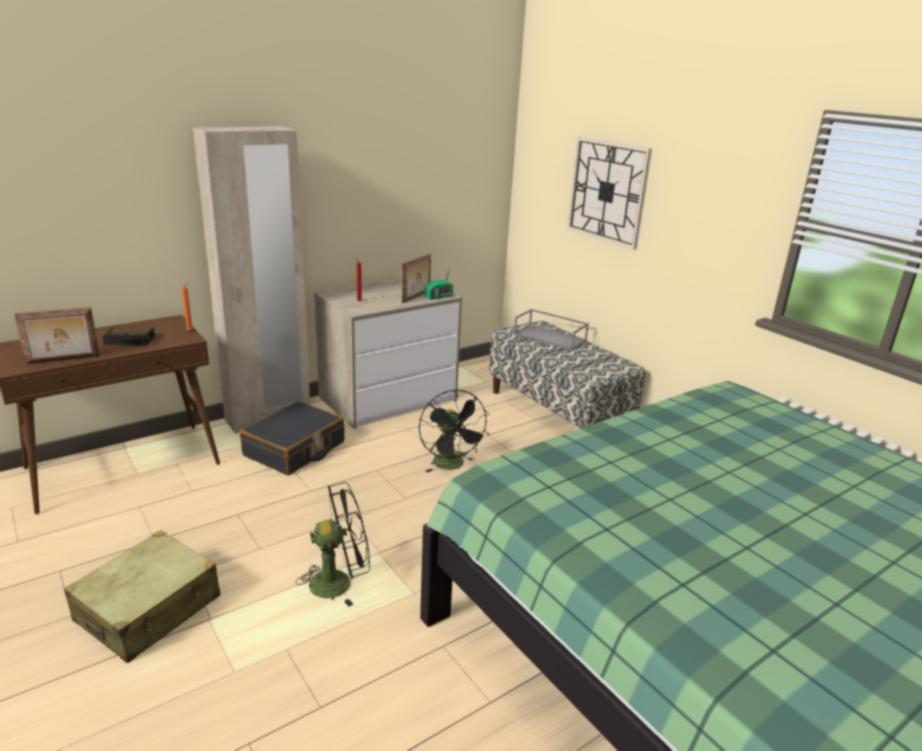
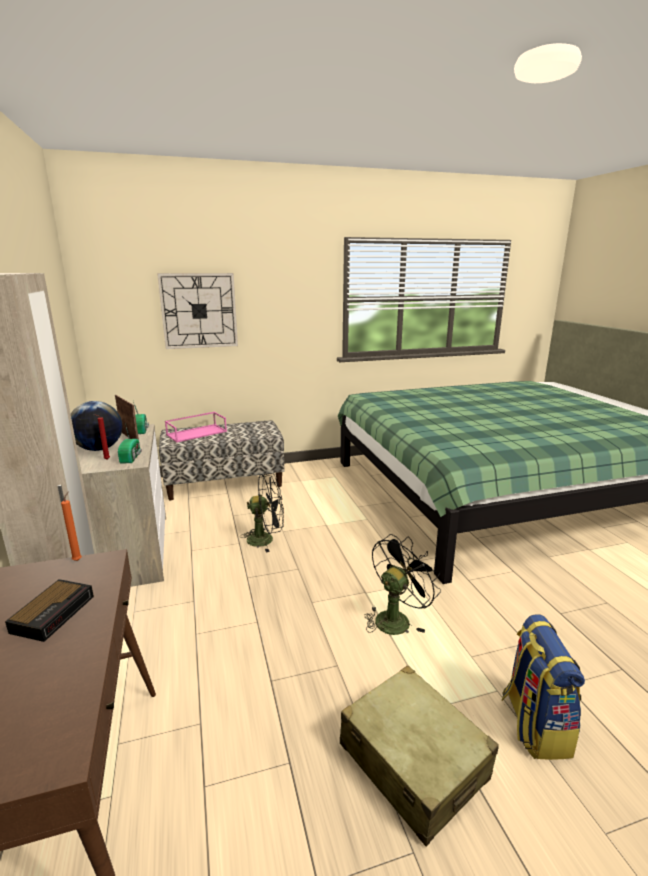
camera: 70 degrees left, 5 degrees down
picture frame [14,307,100,364] -> none
black suitcase [240,401,345,475] -> none
black fan [296,482,370,607] -> black fan turned 45 degrees clockwise [365,534,441,635]
grey tray [513,309,589,351] -> pink tray [165,412,227,443]
none -> globe [71,401,122,451]
none -> radio [118,423,142,464]
none -> backpack [501,614,585,760]

